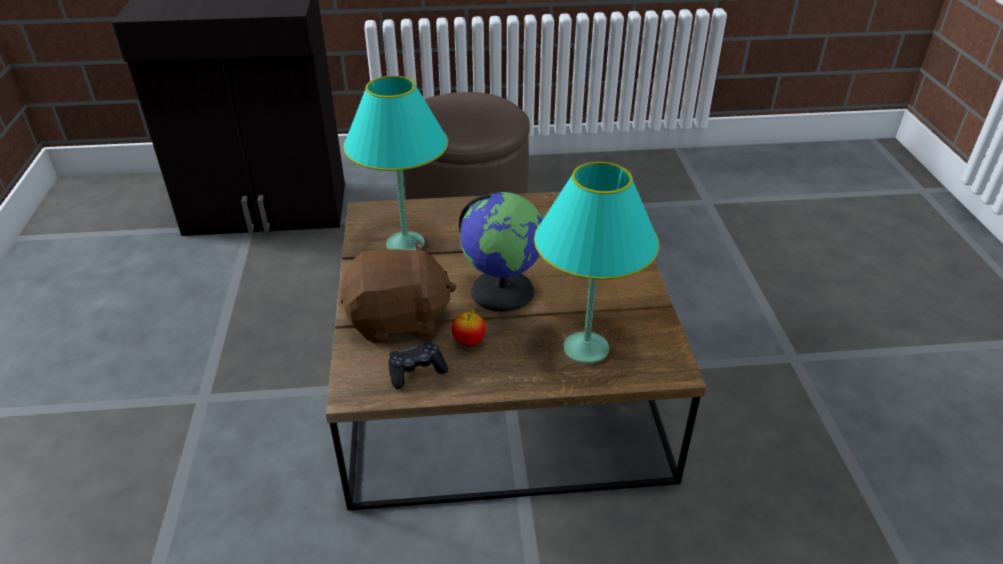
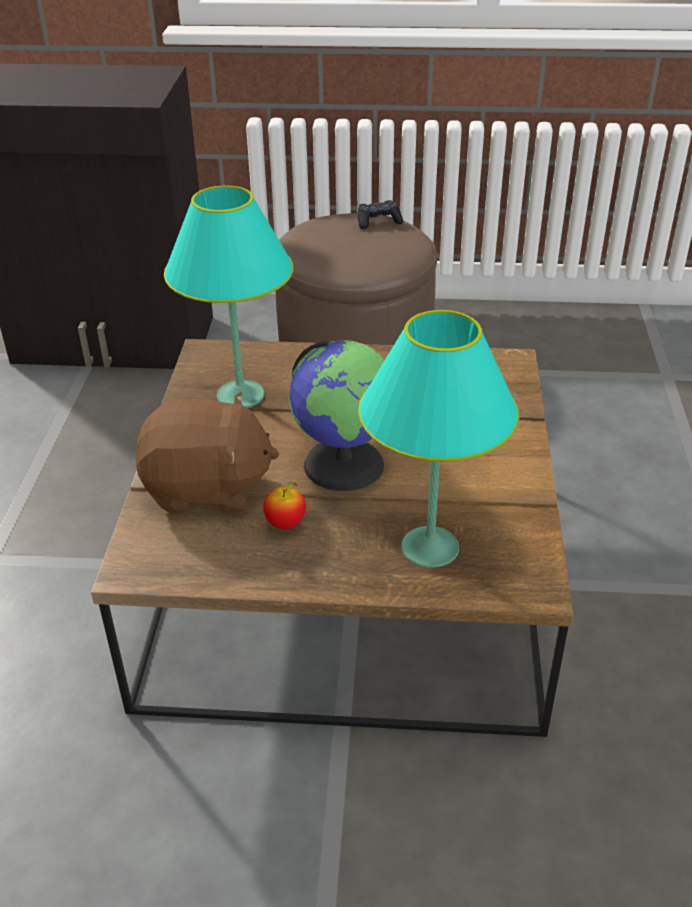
camera: 10 degrees right, 0 degrees up
black game controller [388,341,448,389] -> black game controller moved to [358,200,403,229]

